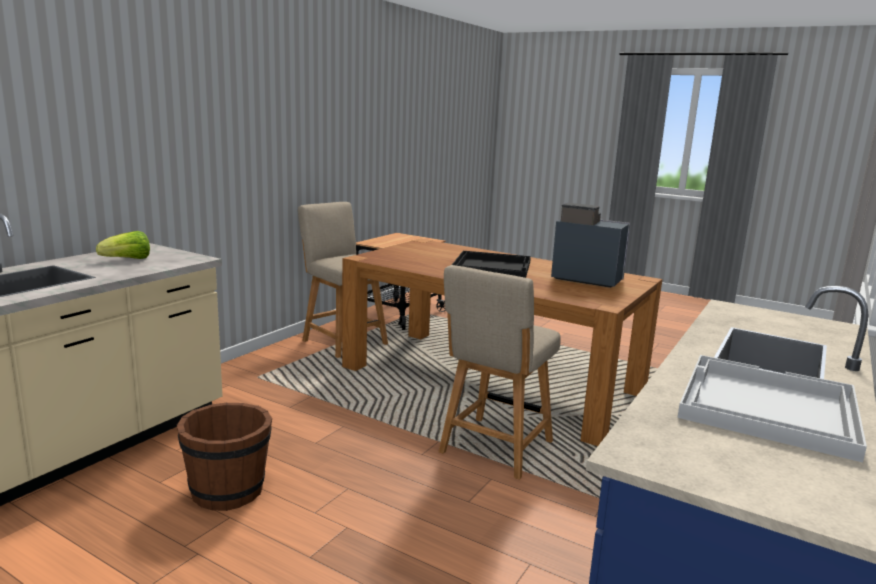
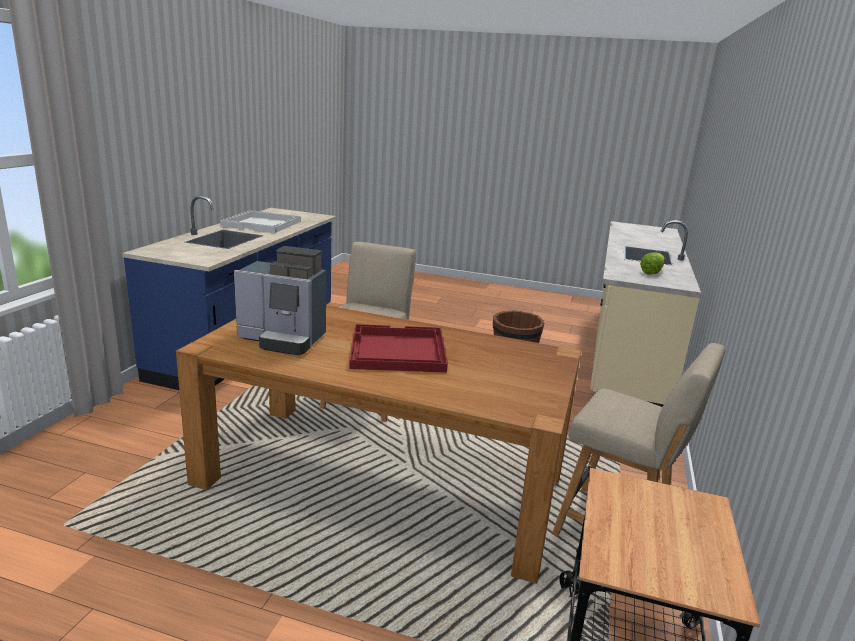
camera: 165 degrees right, 5 degrees up
black tray [452,251,531,278] -> red tray [349,324,448,372]

